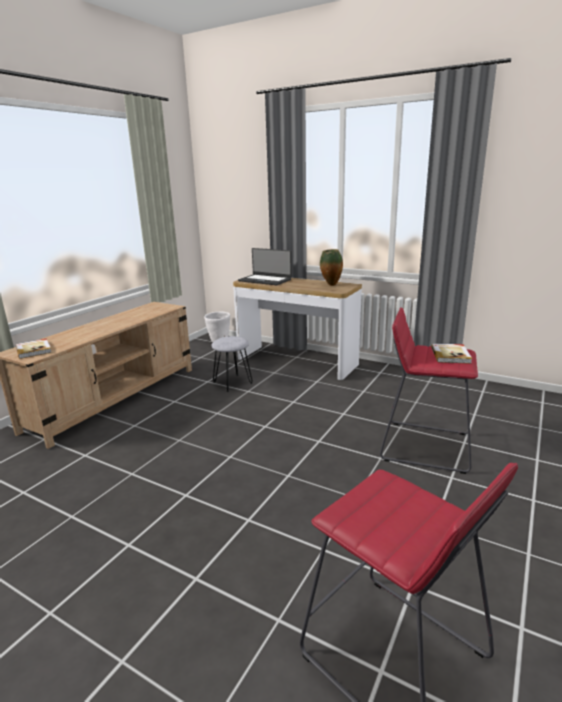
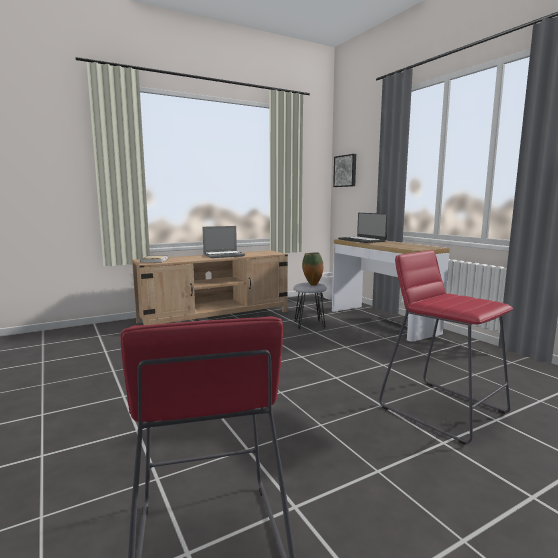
camera: 30 degrees right, 10 degrees down
vase [320,249,343,286] -> vase moved to [302,253,323,286]
book [431,343,472,364] -> none
none -> laptop [203,226,245,258]
none -> picture [333,154,356,187]

